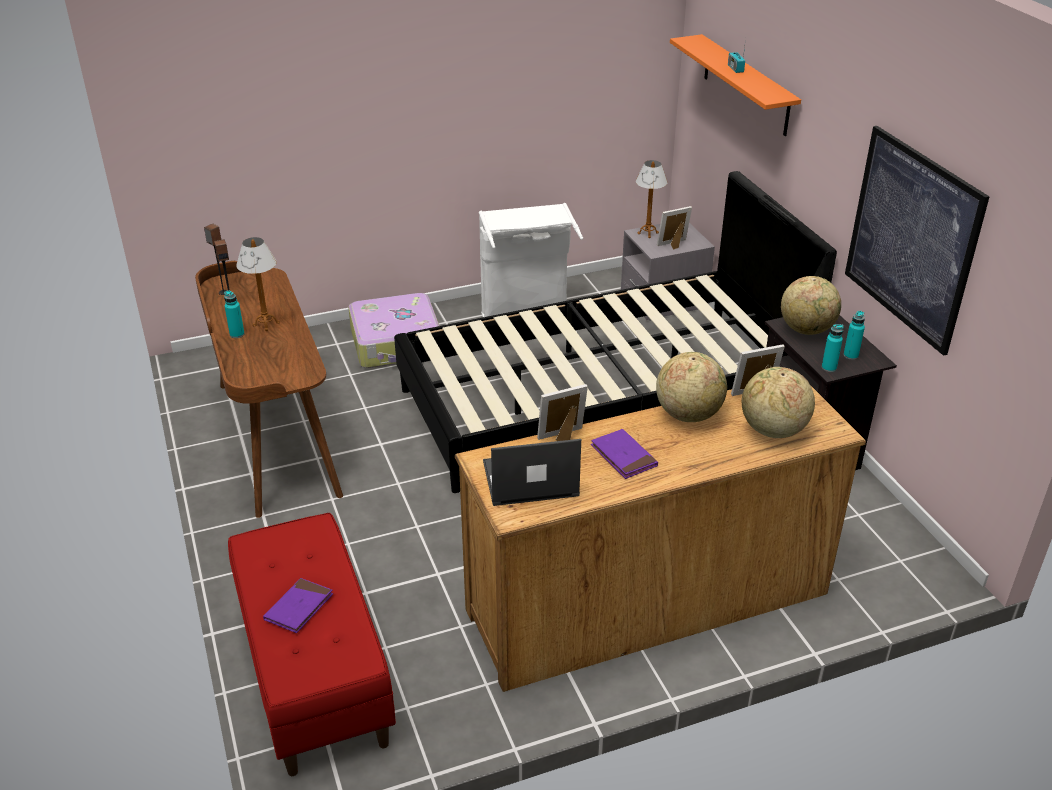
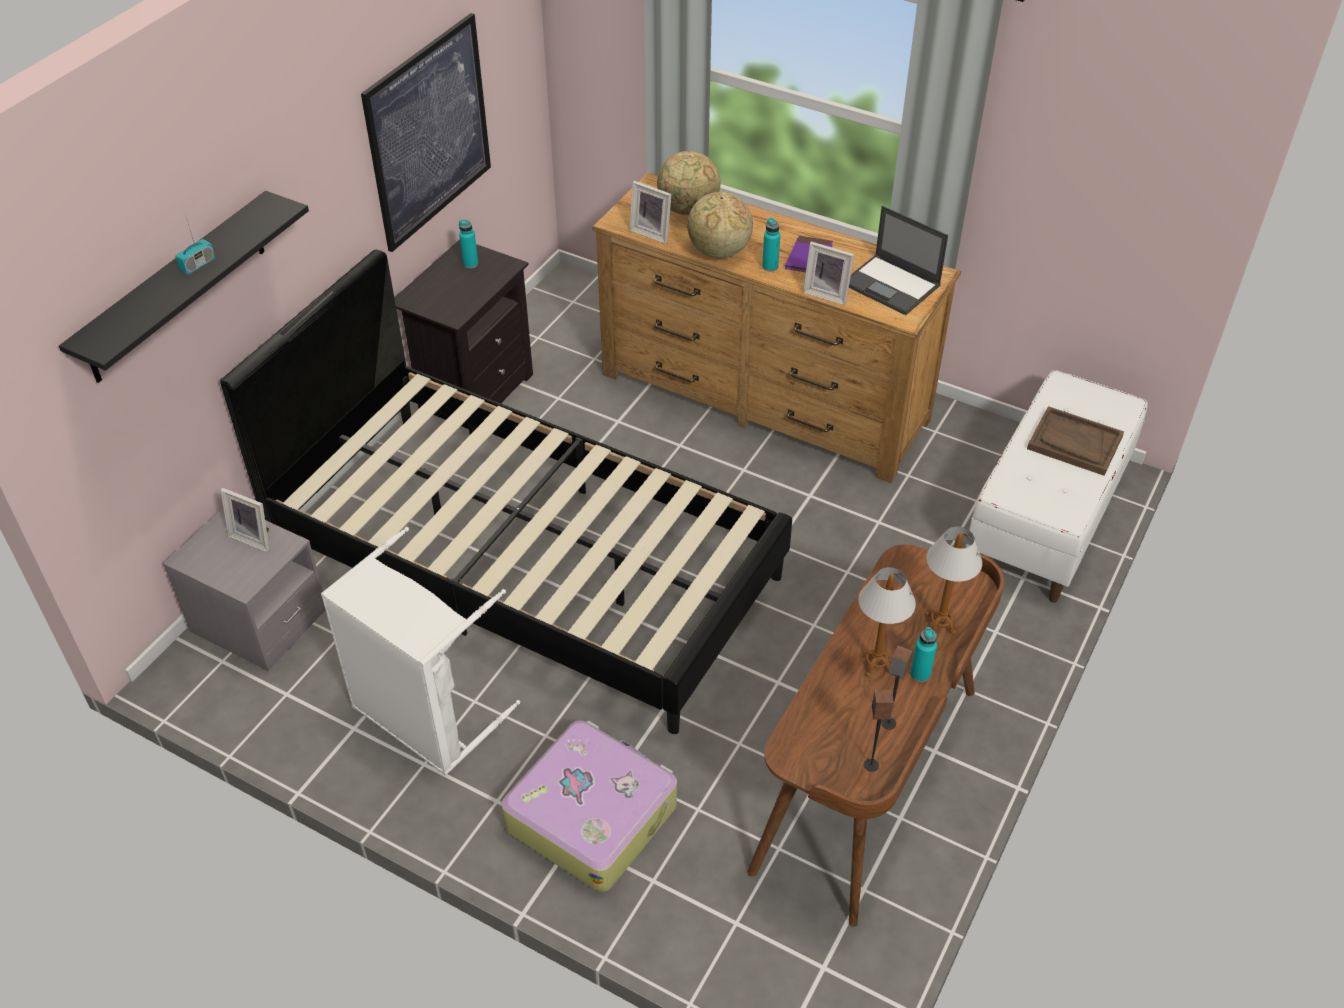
camera: 130 degrees left, 10 degrees up
red bench [228,513,396,776] -> white bench [966,370,1148,603]
purple book [263,578,333,633] -> brown tray [1027,406,1124,476]
table lamp [636,160,668,238] -> table lamp moved to [925,527,982,635]
orange shelf [670,34,801,136] -> black shelf [59,191,309,383]
globe [781,276,841,335] -> none
turquoise bottle [822,324,844,372] -> turquoise bottle moved to [762,218,780,271]

